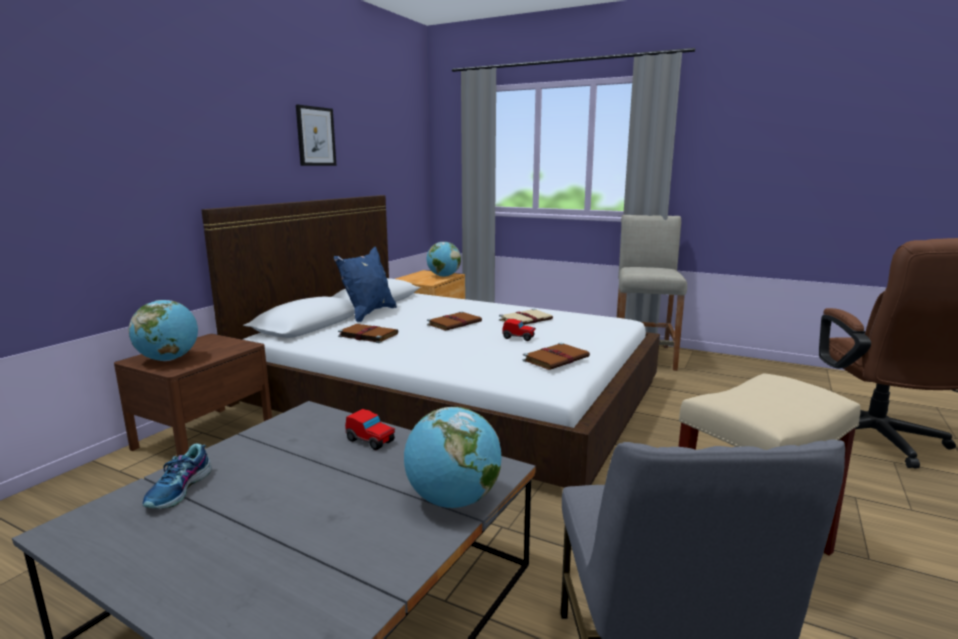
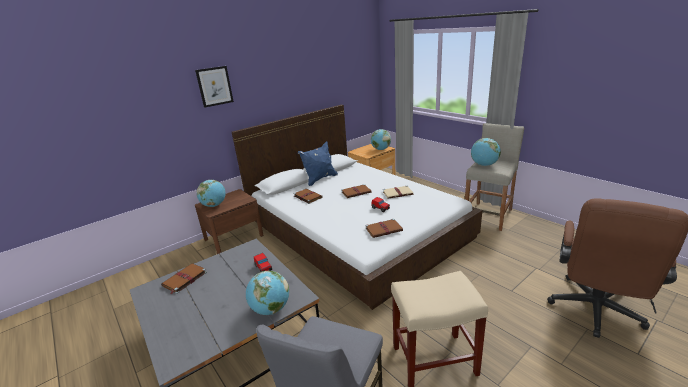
camera: 25 degrees right, 10 degrees up
shoe [142,443,212,509] -> brown book [161,263,207,294]
picture [296,105,336,166] -> picture moved to [195,66,234,108]
none -> globe [471,138,501,166]

